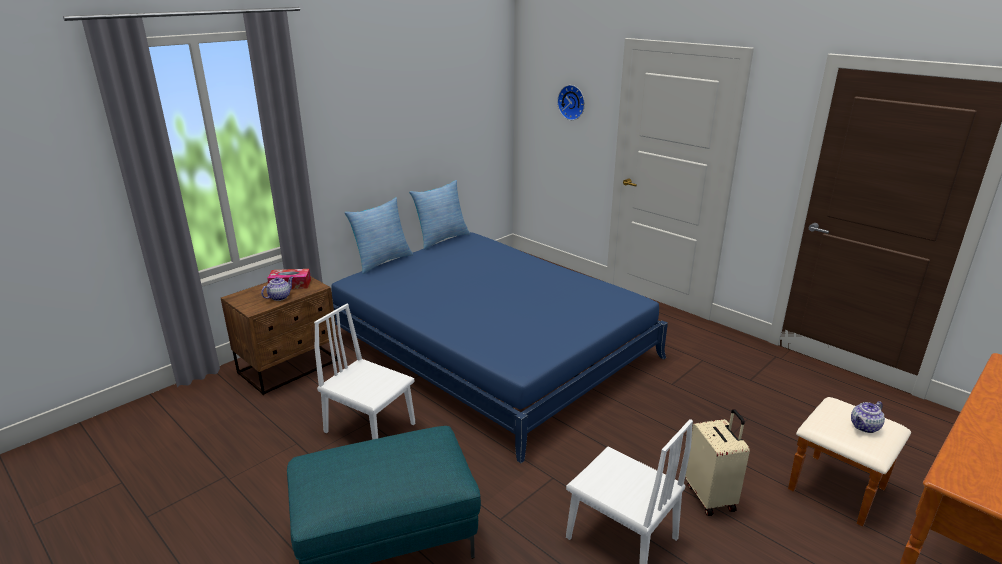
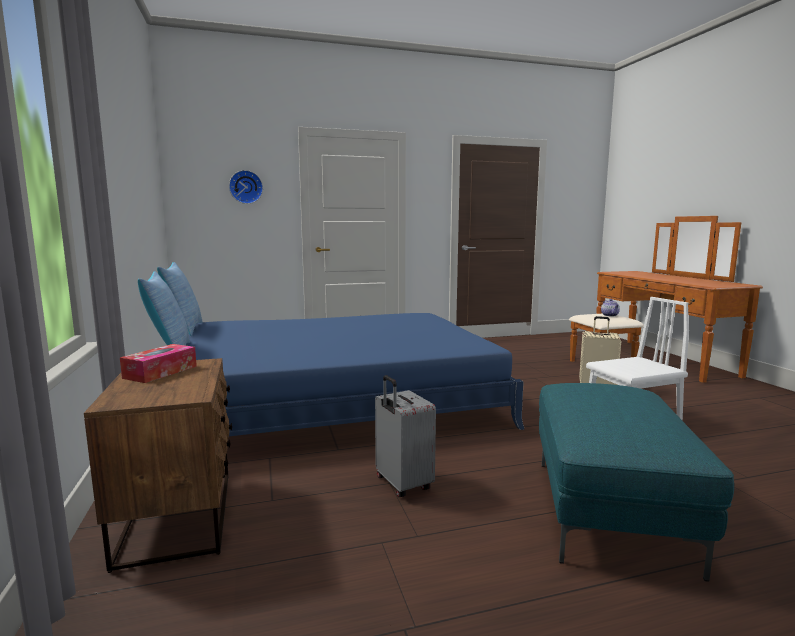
camera: 60 degrees left, 15 degrees down
teapot [261,277,293,301] -> none
white chair [314,304,415,440] -> grey suitcase [375,375,436,497]

